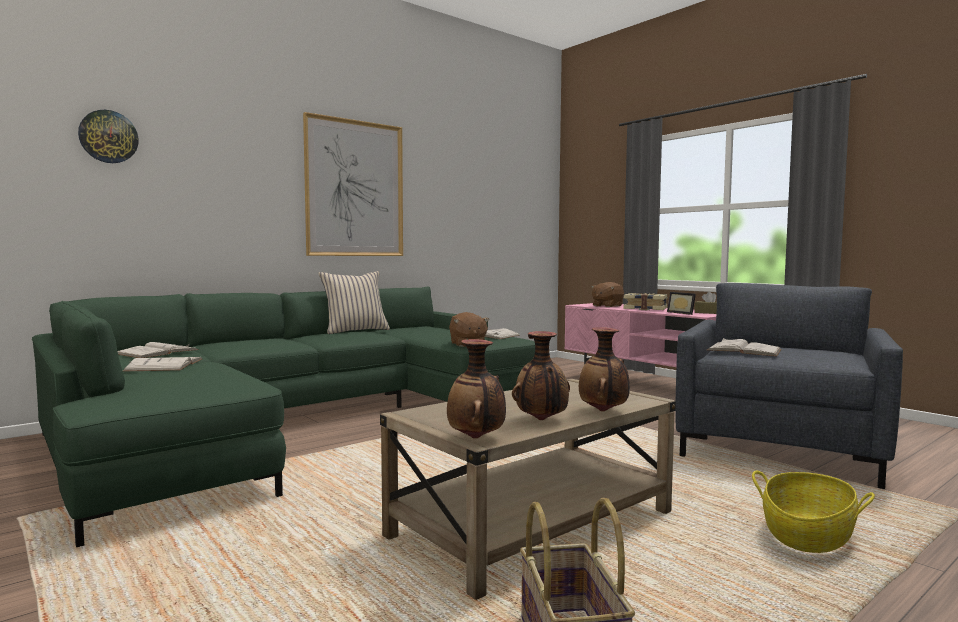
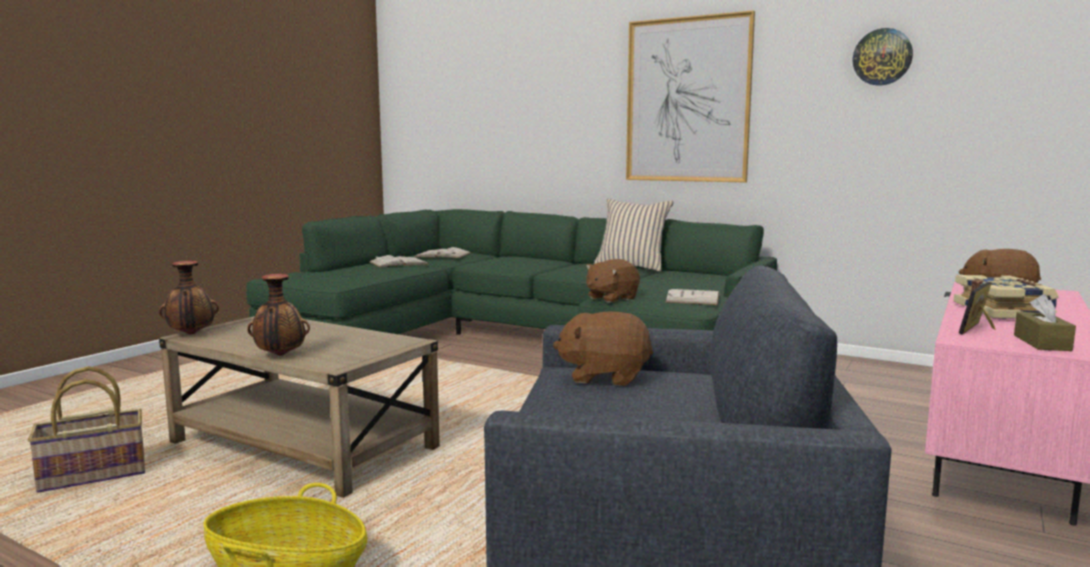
camera: 70 degrees right, 5 degrees up
wall clock [78,110,139,163] -> wall clock moved to [853,28,913,86]
vase [512,331,570,420] -> none
white book [707,338,781,356] -> brown plush toy [553,311,653,386]

